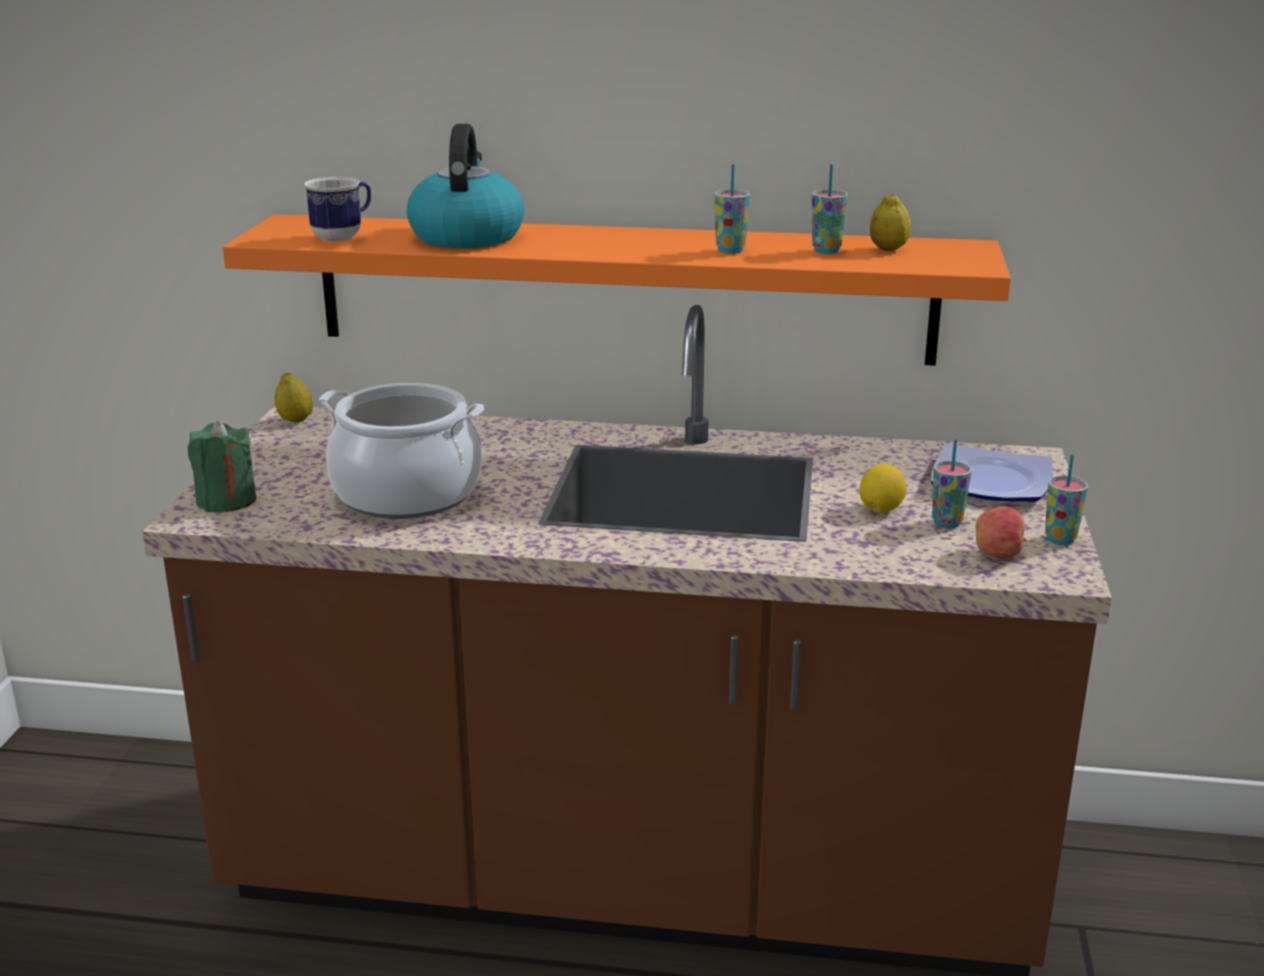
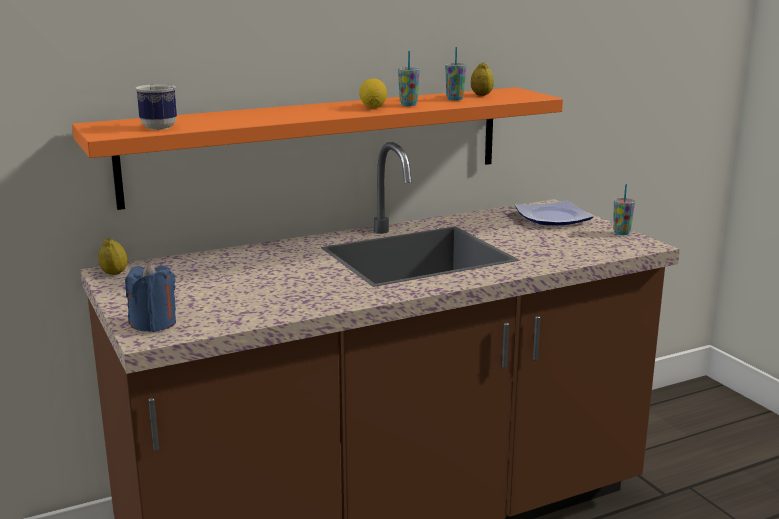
camera: 35 degrees left, 5 degrees down
green candle [188,420,256,512] -> blue candle [125,261,176,332]
cooking pot [319,383,484,519] -> none
kettle [407,124,524,249] -> none
lemon [860,464,907,513] -> lemon moved to [359,79,387,108]
cup [932,439,972,528] -> none
apple [975,507,1027,558] -> none

